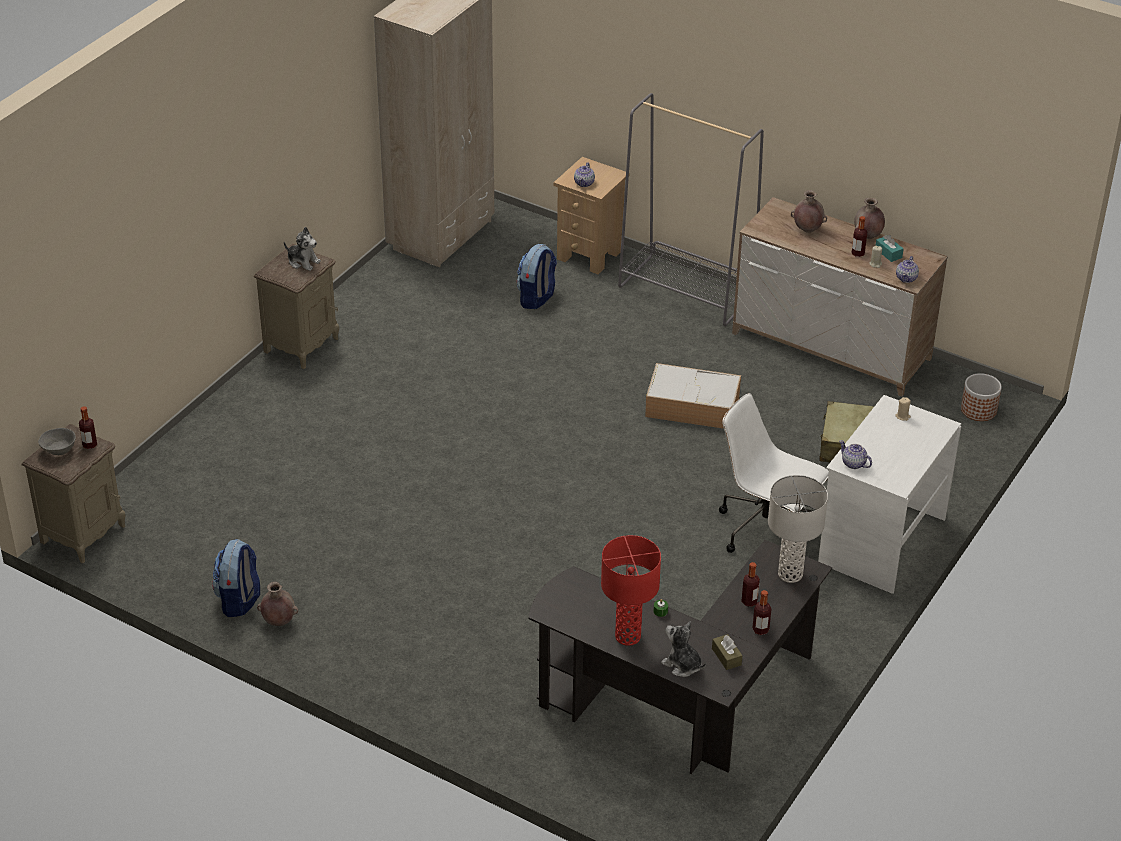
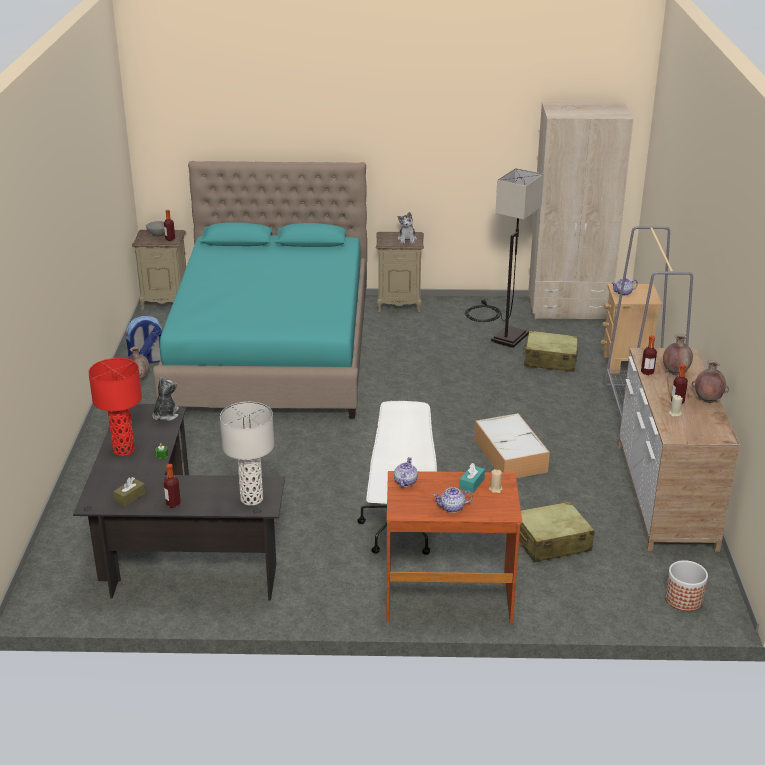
camera: 60 degrees right, 10 degrees down
backpack [517,244,557,309] -> beige suitcase [522,330,578,372]
plush toy [661,621,706,677] -> plush toy moved to [152,377,179,421]
bottle [741,562,760,607] -> bottle moved to [641,335,657,375]
white desk [818,395,961,594] -> brown desk [387,471,522,623]
turquoise tissue box [875,235,903,262] -> turquoise tissue box moved to [459,463,485,493]
teapot [896,256,919,283] -> teapot moved to [433,488,473,513]
none -> turquoise bed [153,161,367,419]
none -> floor lamp [465,168,544,348]

